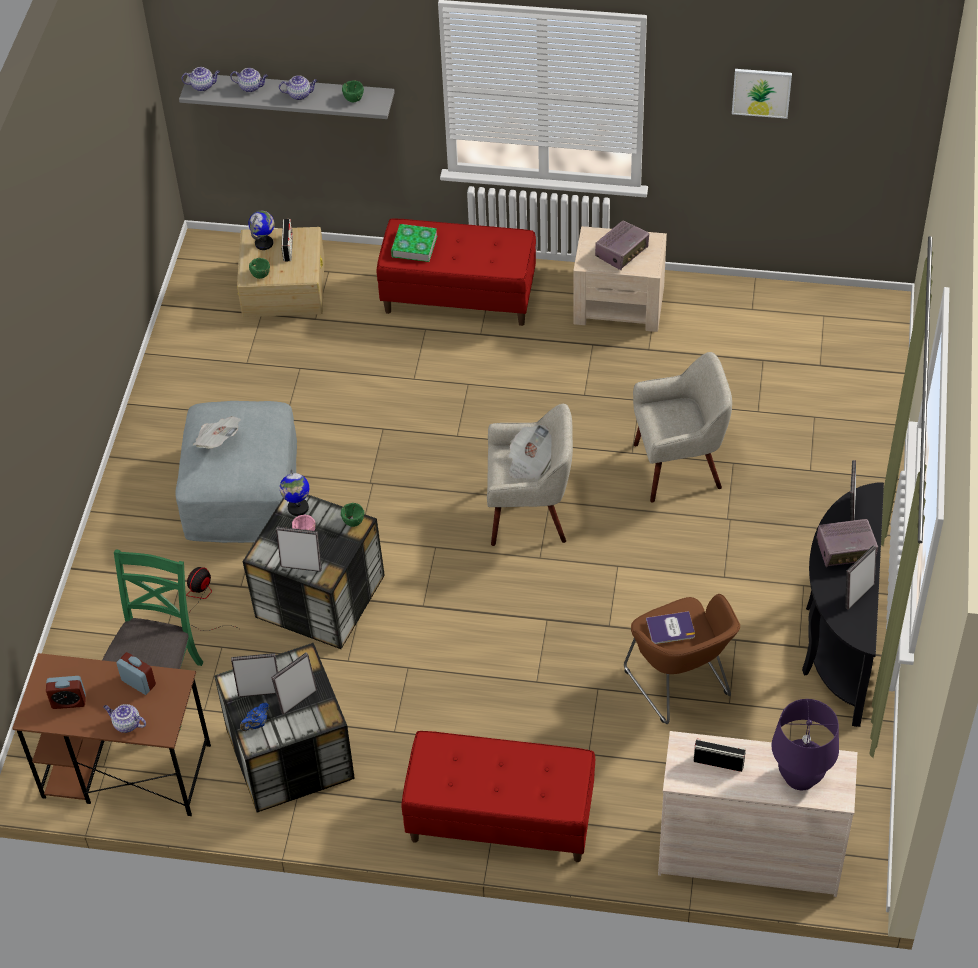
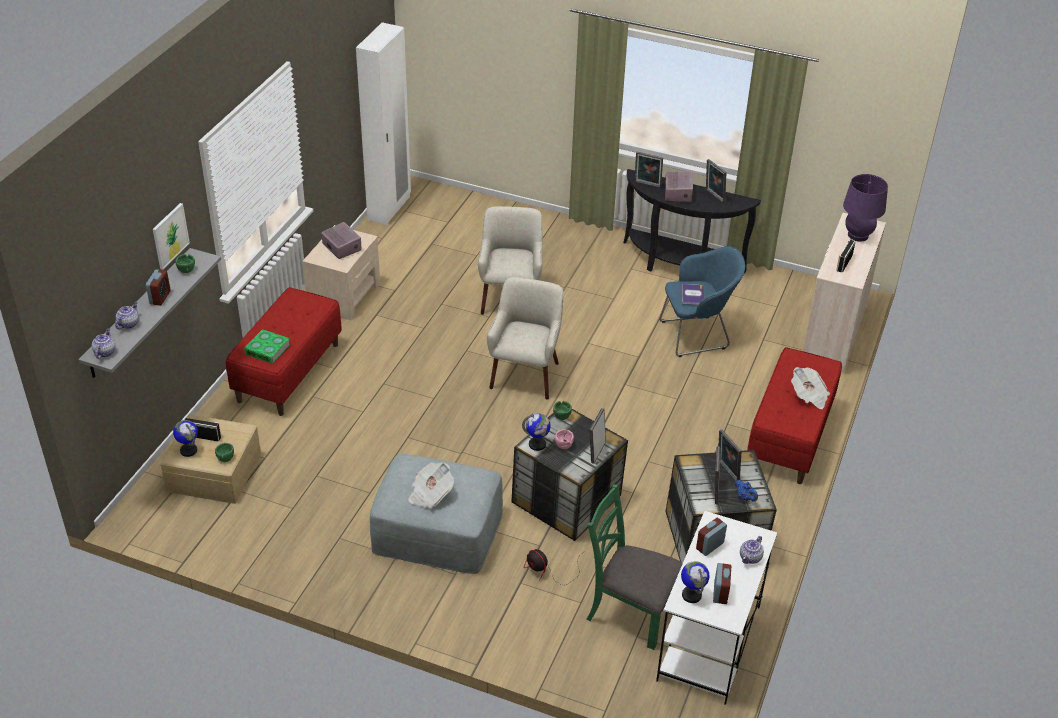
camera: 80 degrees left, 10 degrees down
brown desk [12,653,211,816] -> white desk [656,511,777,705]
teapot [279,75,318,100] -> alarm clock [146,269,171,306]
newspaper [508,424,552,480] -> newspaper moved to [791,367,830,409]
brown armchair [624,594,740,724] -> blue armchair [659,246,745,357]
picture [732,69,792,119] -> picture moved to [153,203,190,270]
none -> white wardrobe [356,22,411,225]
none -> globe [681,561,710,603]

